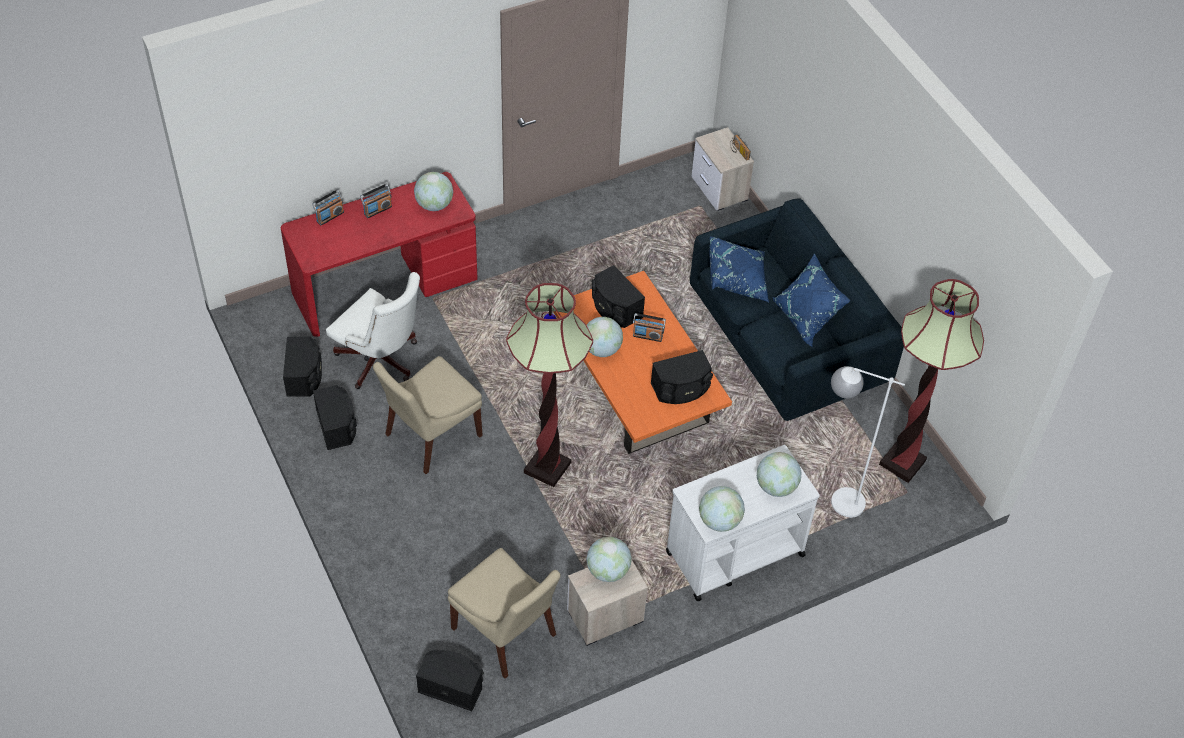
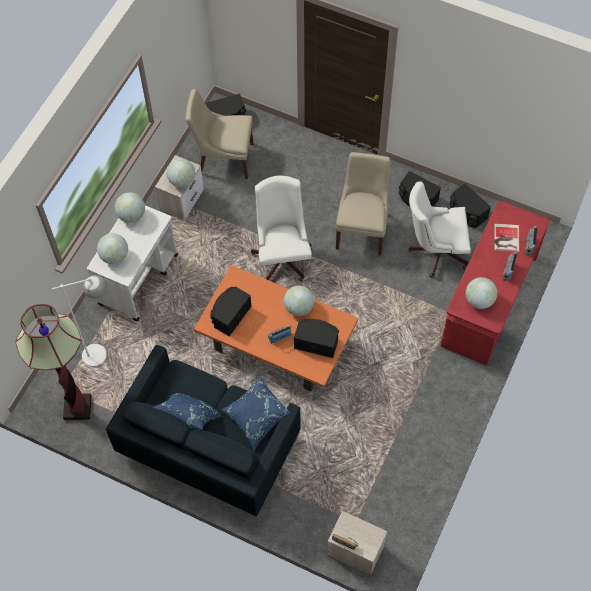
camera: 145 degrees right, 10 degrees up
floor lamp [506,283,593,487] -> white office chair [251,176,312,282]
none -> book [494,224,520,252]

